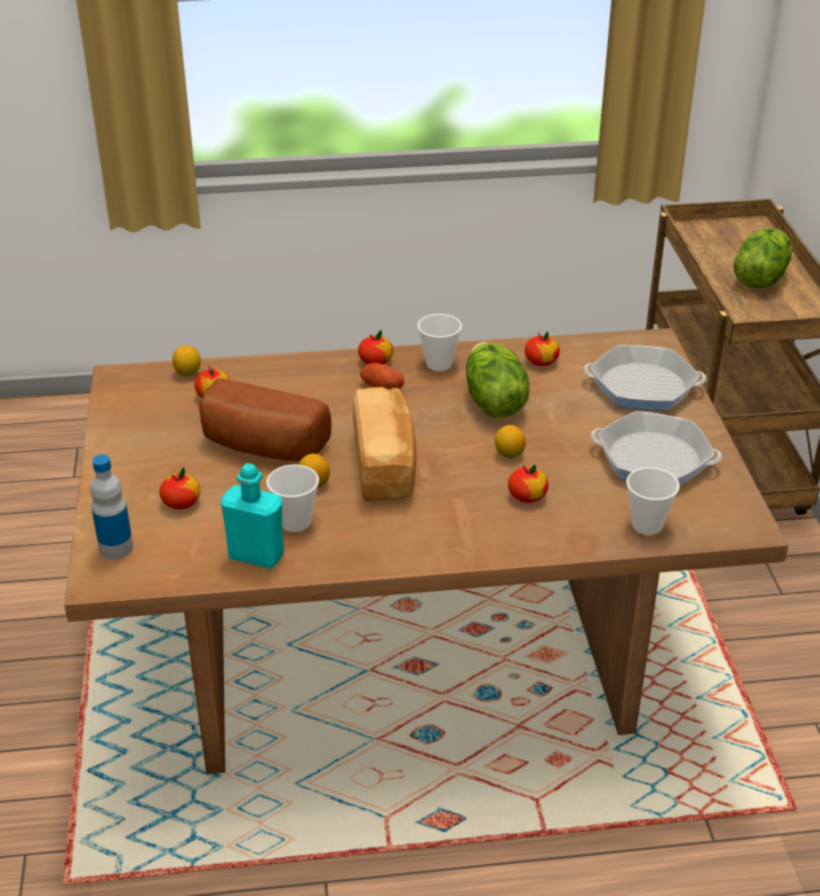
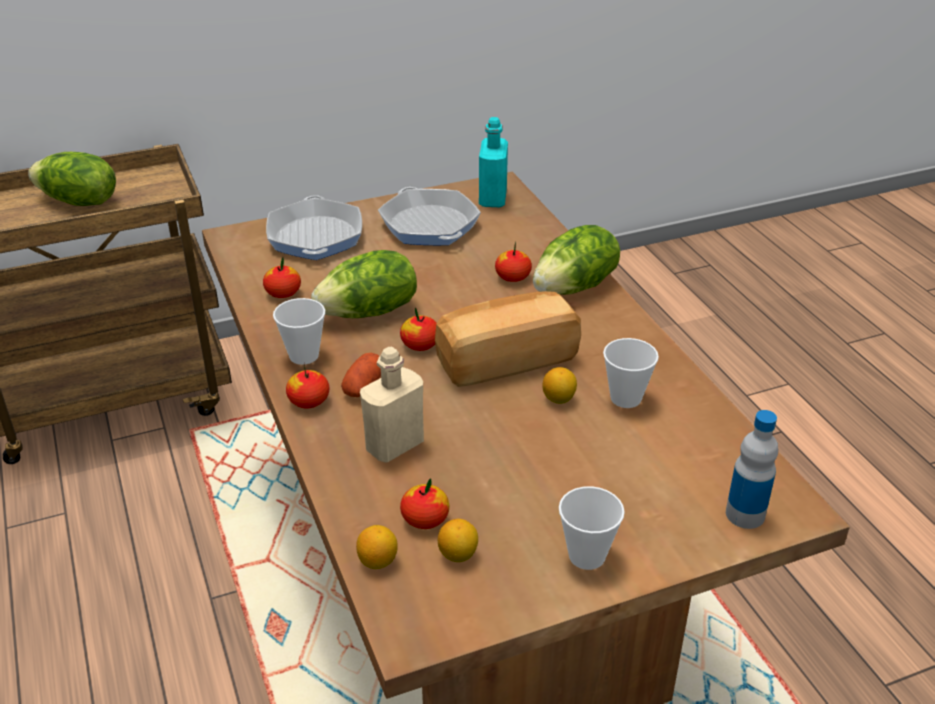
camera: 105 degrees left, 0 degrees up
apple [159,468,201,509] -> apple moved to [400,308,437,351]
bread [199,378,331,461] -> none
turquoise bottle [221,463,284,569] -> turquoise bottle moved to [479,117,508,207]
lemon [495,425,526,458] -> lemon moved to [438,519,478,562]
frying pan [591,411,722,485] -> frying pan turned 150 degrees clockwise [378,187,481,245]
cup [626,467,680,535] -> cup moved to [559,486,625,570]
none -> beige bottle [360,347,424,463]
none -> lettuce [533,225,620,295]

